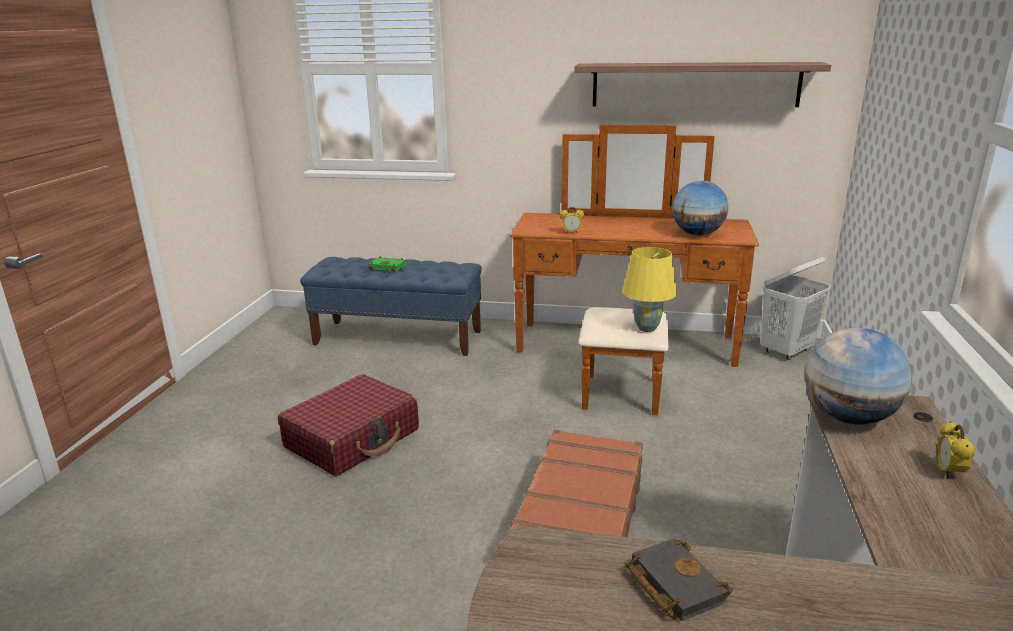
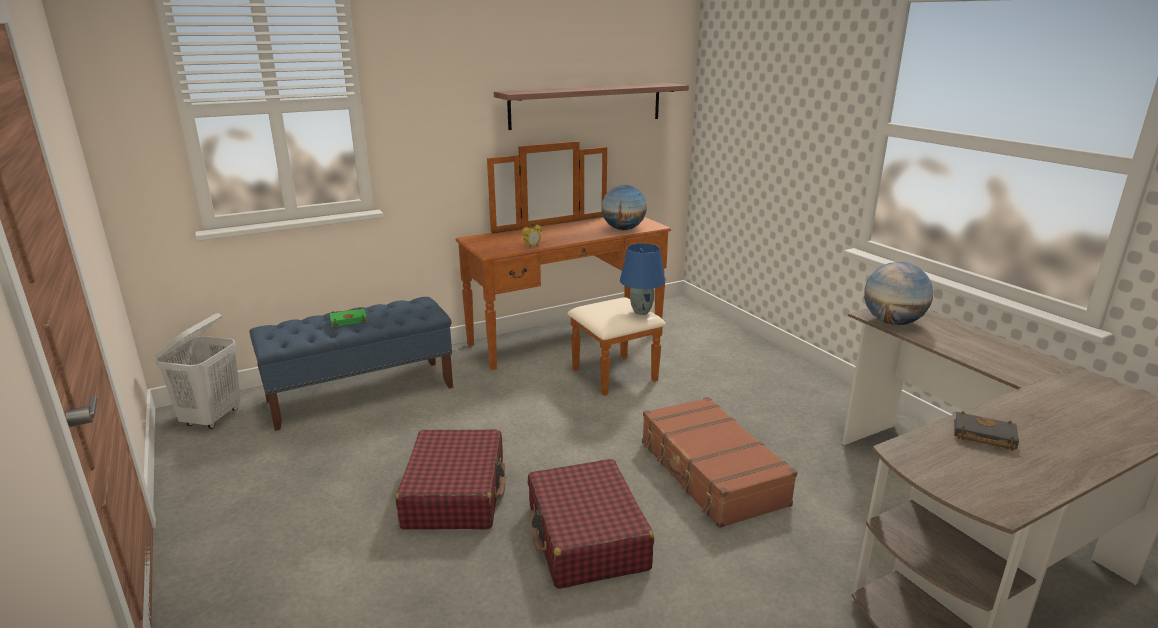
camera: 40 degrees left, 0 degrees up
yellow table lamp [622,247,677,332] -> blue table lamp [620,243,665,315]
white laundry basket [761,257,830,360] -> white laundry basket moved to [155,313,241,429]
alarm clock [937,422,975,478] -> none
none -> red suitcase [528,459,654,589]

